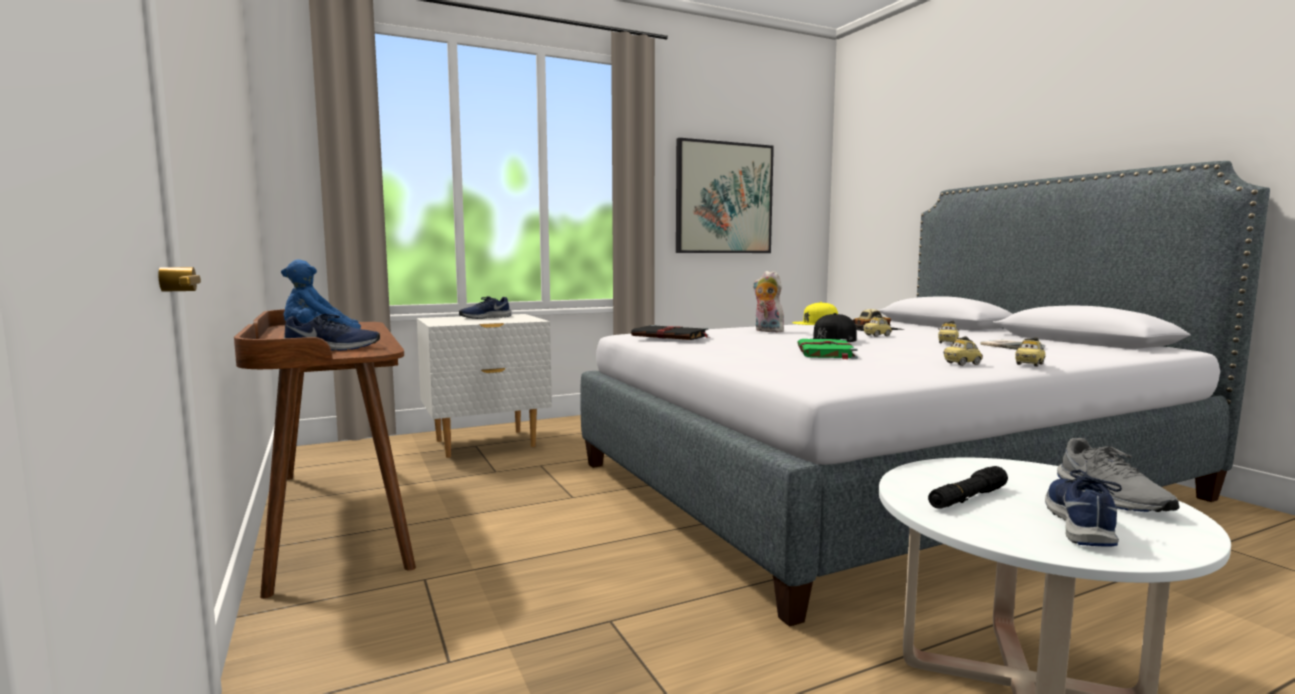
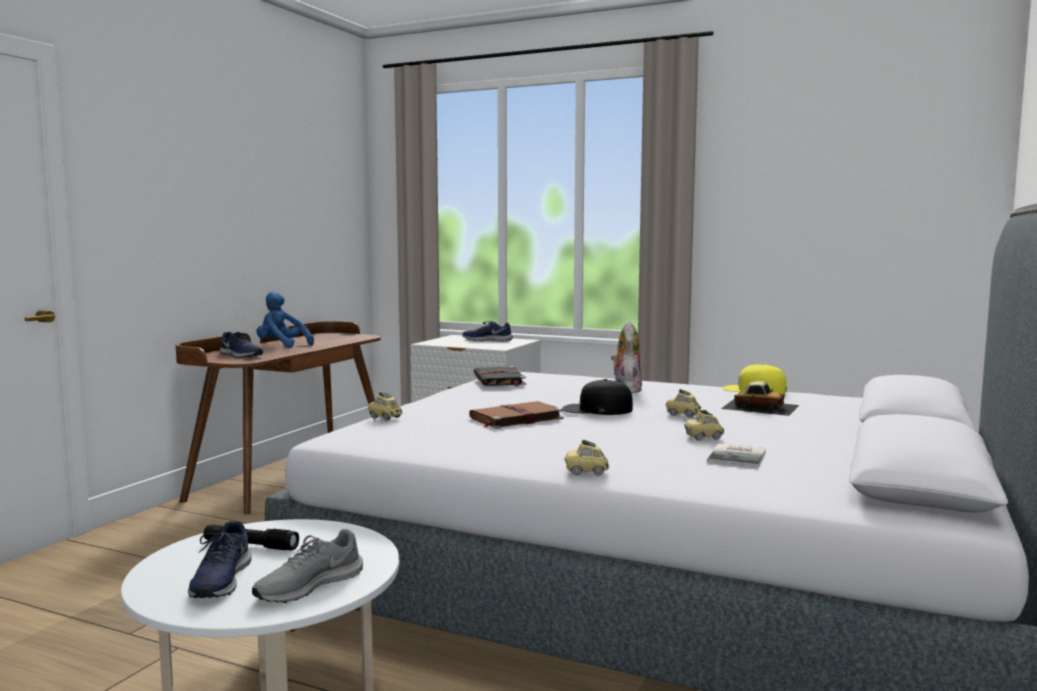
camera: 50 degrees right, 0 degrees up
picture [676,138,774,253] -> none
green book [797,339,858,360] -> brown book [469,401,564,429]
toy car [943,336,983,366] -> toy car moved to [368,392,402,421]
blue shoe [1045,470,1122,547] -> blue shoe turned 105 degrees clockwise [188,521,252,598]

